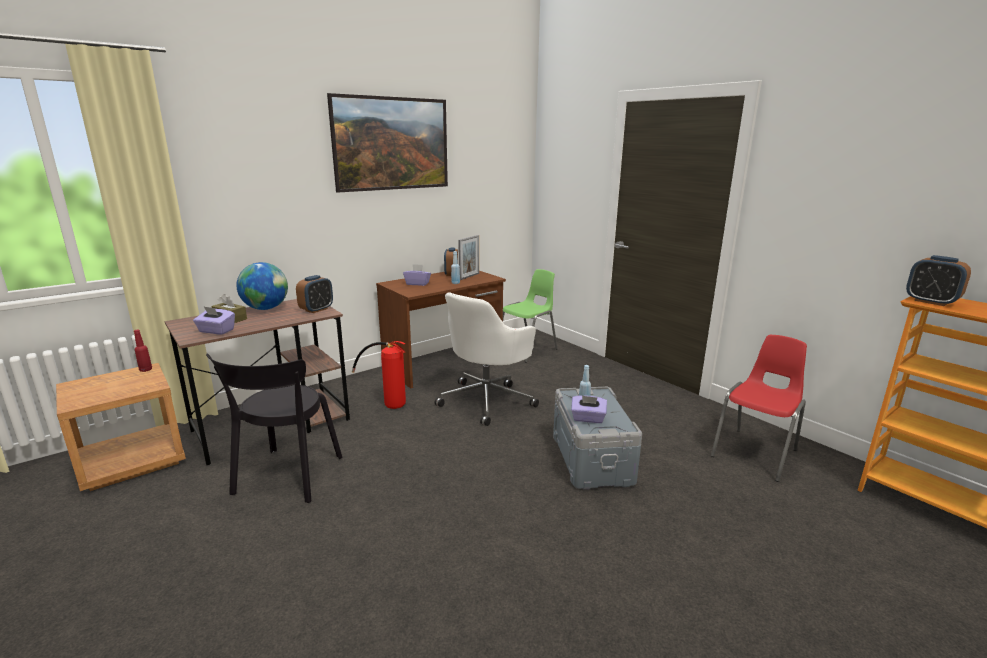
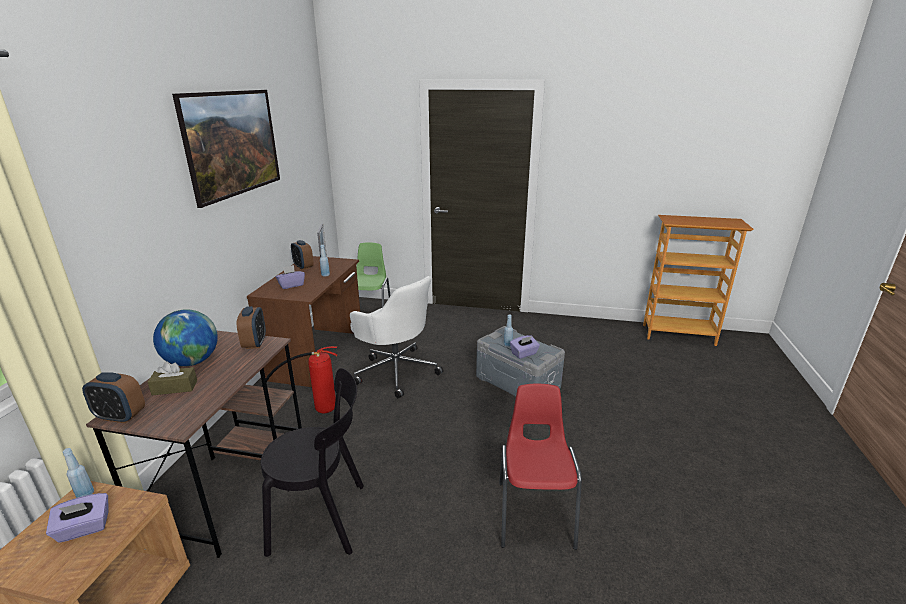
camera: 40 degrees left, 5 degrees up
red bottle [134,329,152,372] -> blue bottle [63,448,94,498]
purple tissue box [193,307,235,335] -> purple tissue box moved to [46,493,108,543]
black chair [206,353,342,503] -> black chair turned 60 degrees counterclockwise [261,368,364,557]
white office chair [435,292,539,426] -> white office chair turned 45 degrees counterclockwise [350,276,444,398]
red chair [711,335,807,482] -> red chair moved to [499,384,582,550]
alarm clock [906,255,971,306] -> alarm clock moved to [82,372,145,423]

